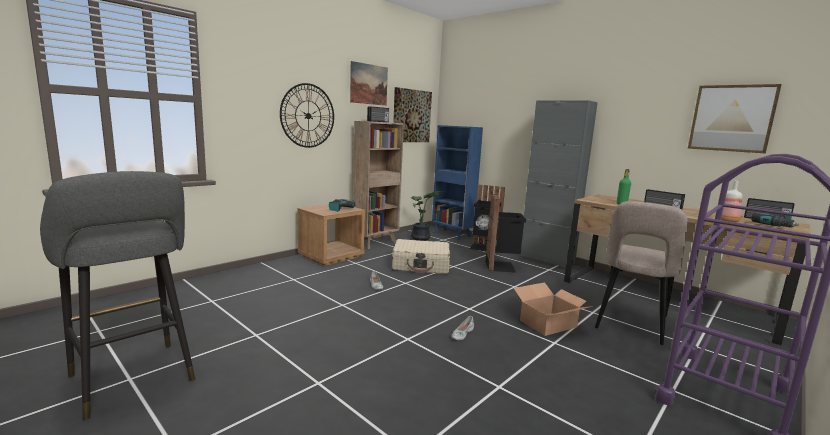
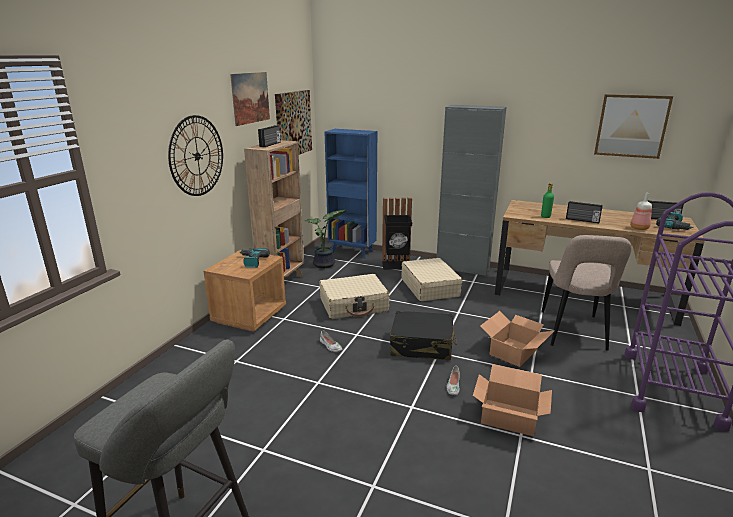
camera: 20 degrees left, 10 degrees up
black trash can [485,194,526,273] -> beige suitcase [402,258,462,301]
none -> black suitcase [390,311,457,361]
none -> cardboard box [473,364,552,436]

